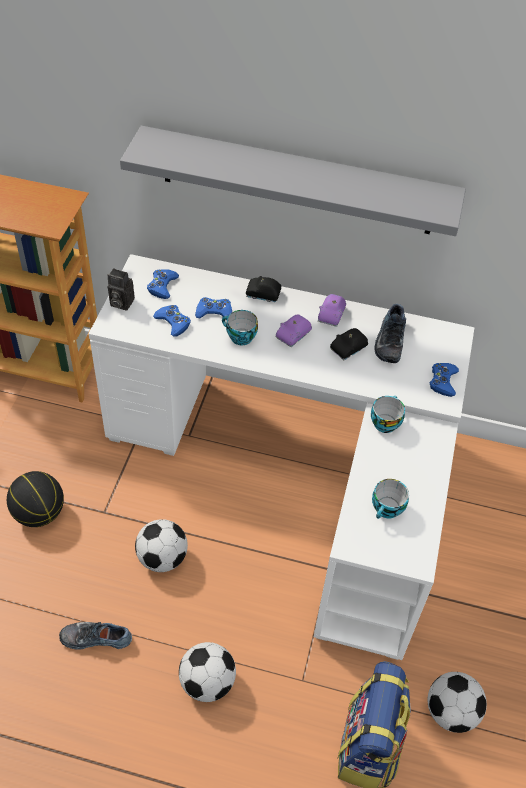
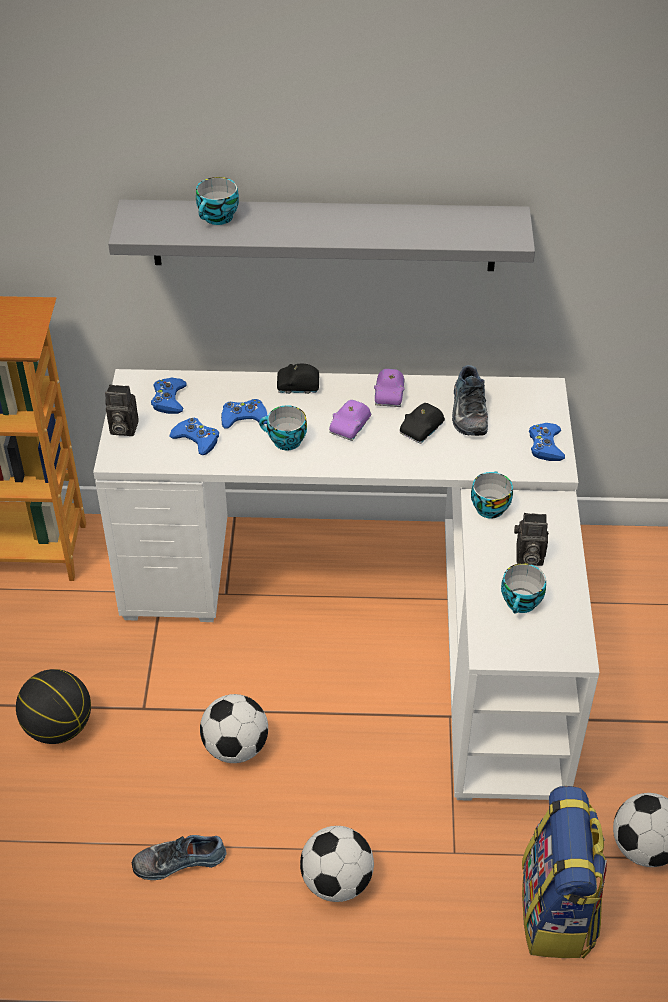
camera: 10 degrees left, 5 degrees down
none -> cup [196,177,239,225]
none -> camera [514,513,549,566]

